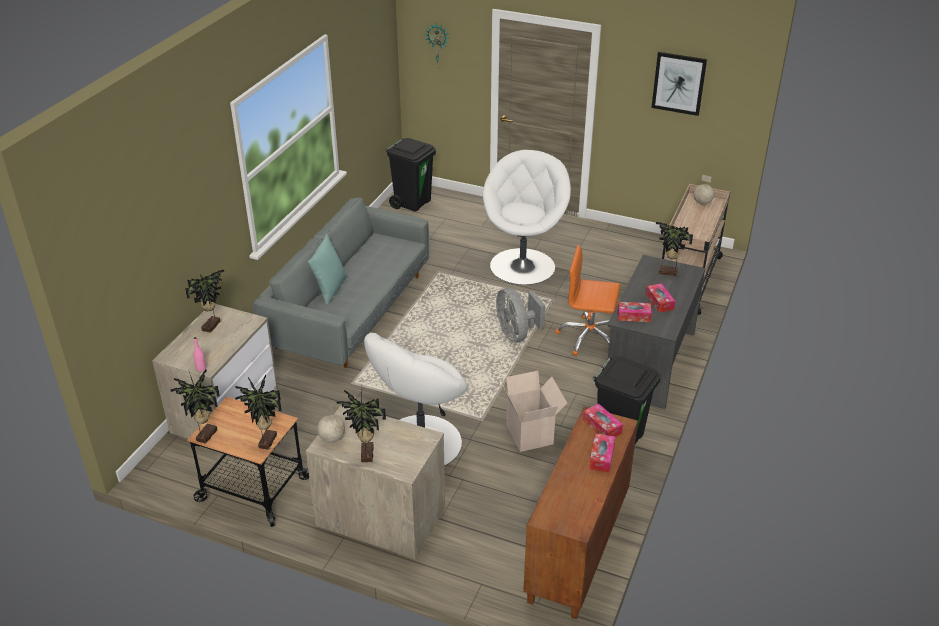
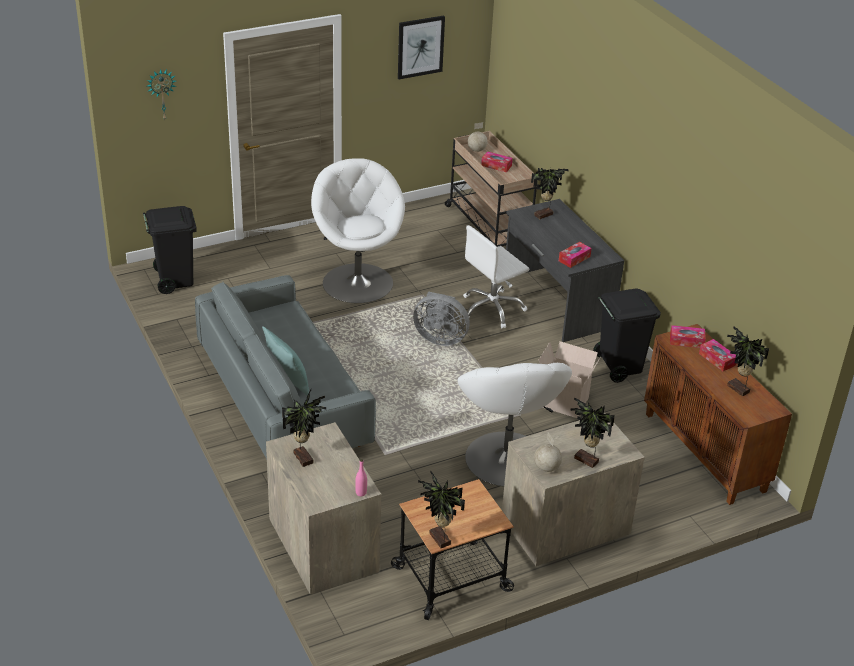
camera: 50 degrees left, 0 degrees up
potted plant [235,375,282,450] -> potted plant moved to [727,326,769,396]
orange office chair [555,245,620,356] -> white office chair [463,225,529,329]
tissue box [646,283,675,312] -> tissue box moved to [481,151,513,172]

